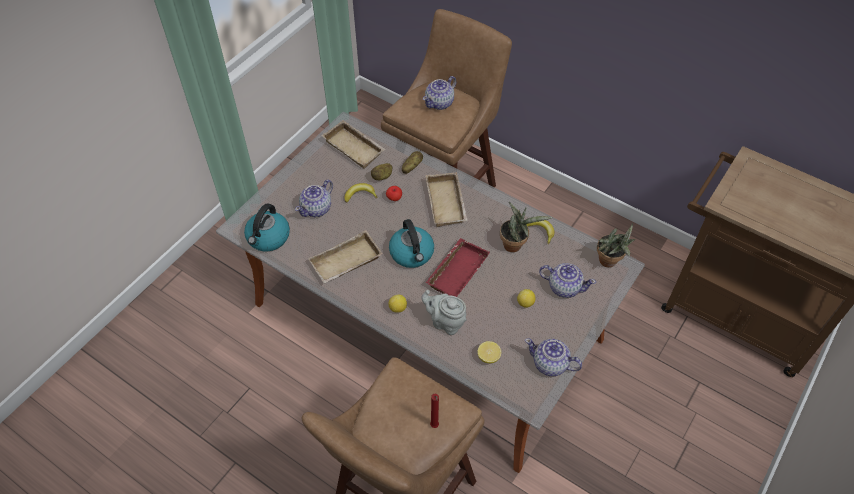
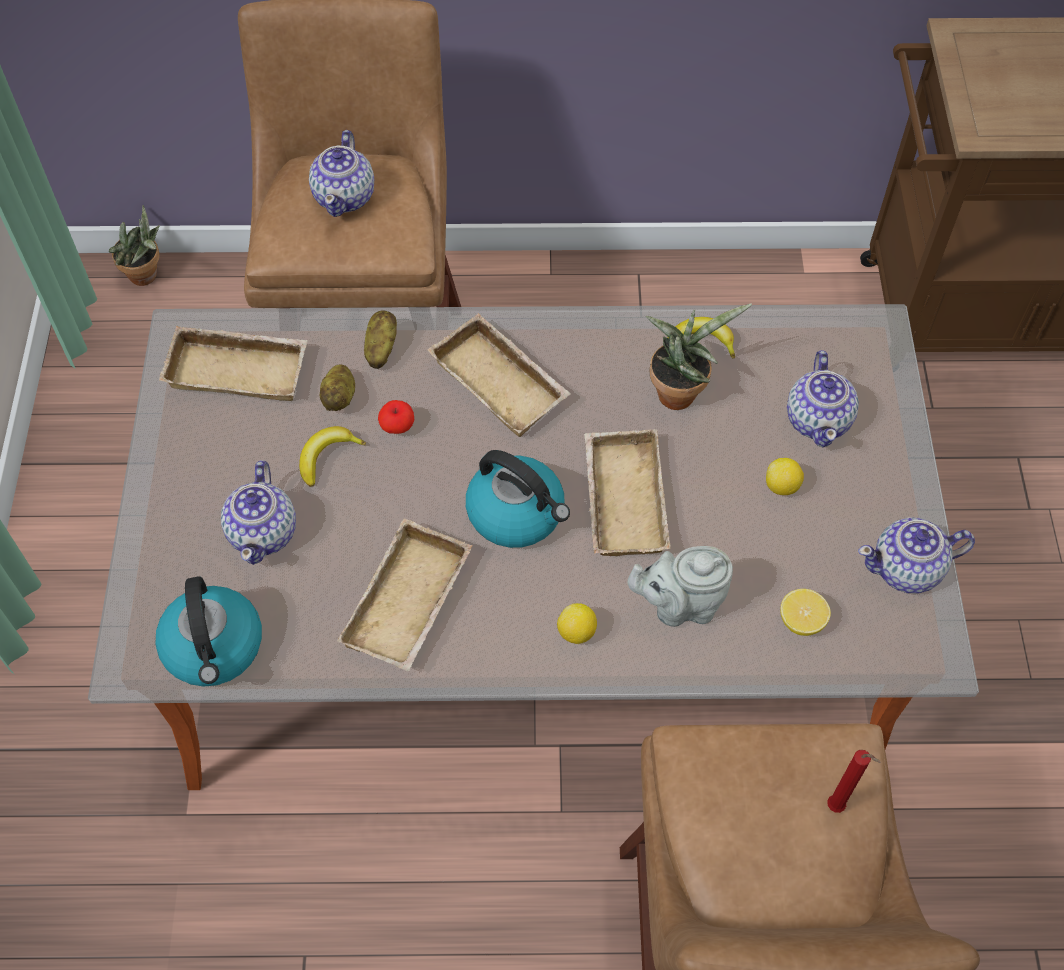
camera: 35 degrees left, 5 degrees up
red tray [425,238,490,297] -> beige tray [584,429,671,556]
teapot [539,263,596,298] -> teapot turned 105 degrees clockwise [787,350,859,448]
potted plant [597,223,635,267] -> potted plant moved to [109,205,160,286]

